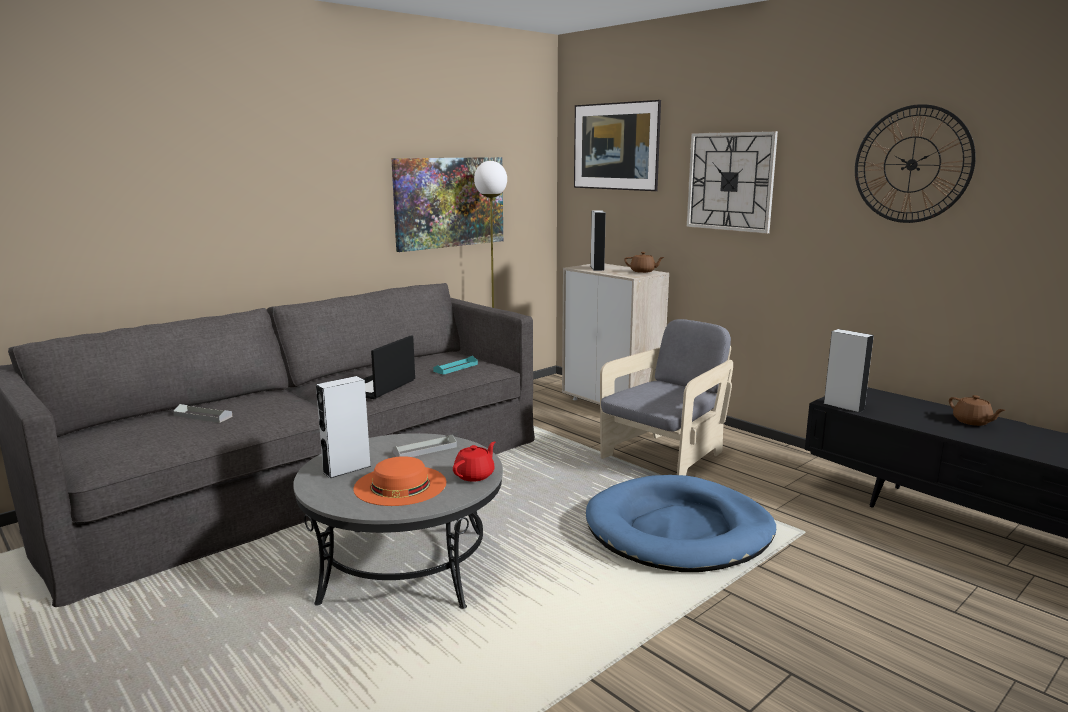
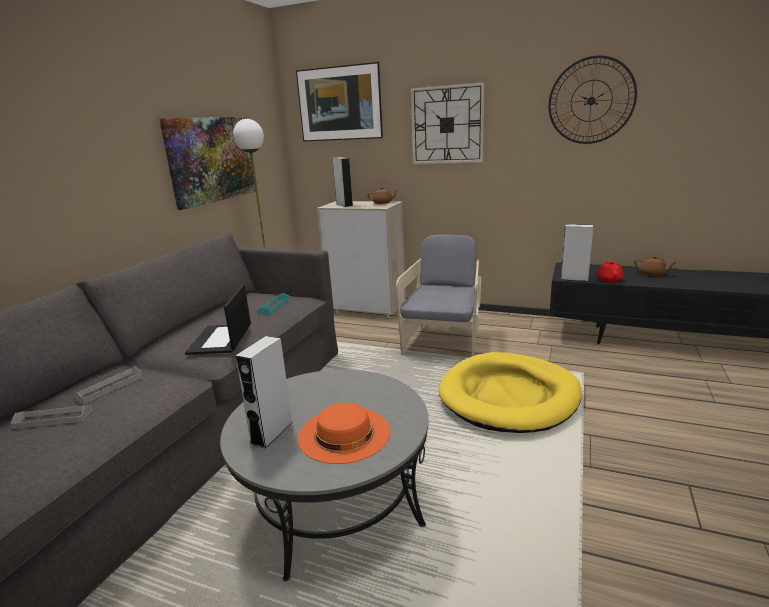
camera: 25 degrees left, 5 degrees up
grey tray [393,434,457,457] -> grey tray moved to [73,366,142,404]
red teapot [453,441,495,482] -> red teapot moved to [597,260,624,282]
blue dog bed [586,475,776,572] -> yellow dog bed [439,352,582,433]

